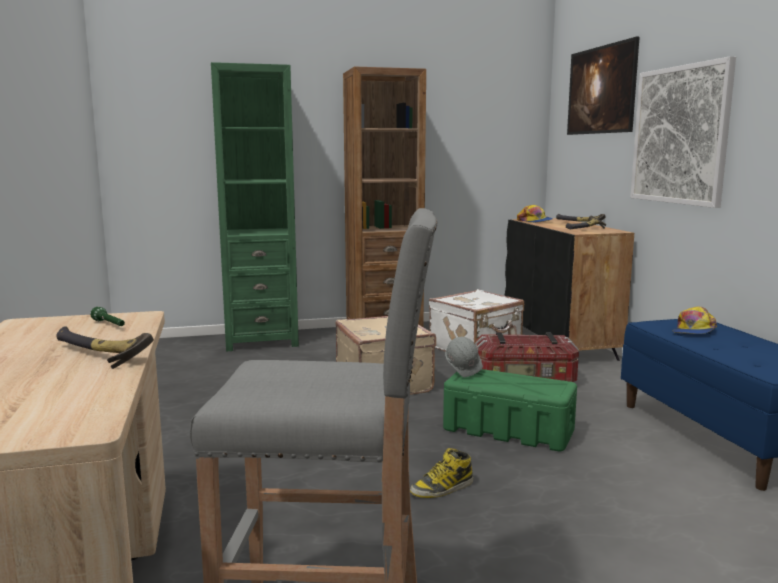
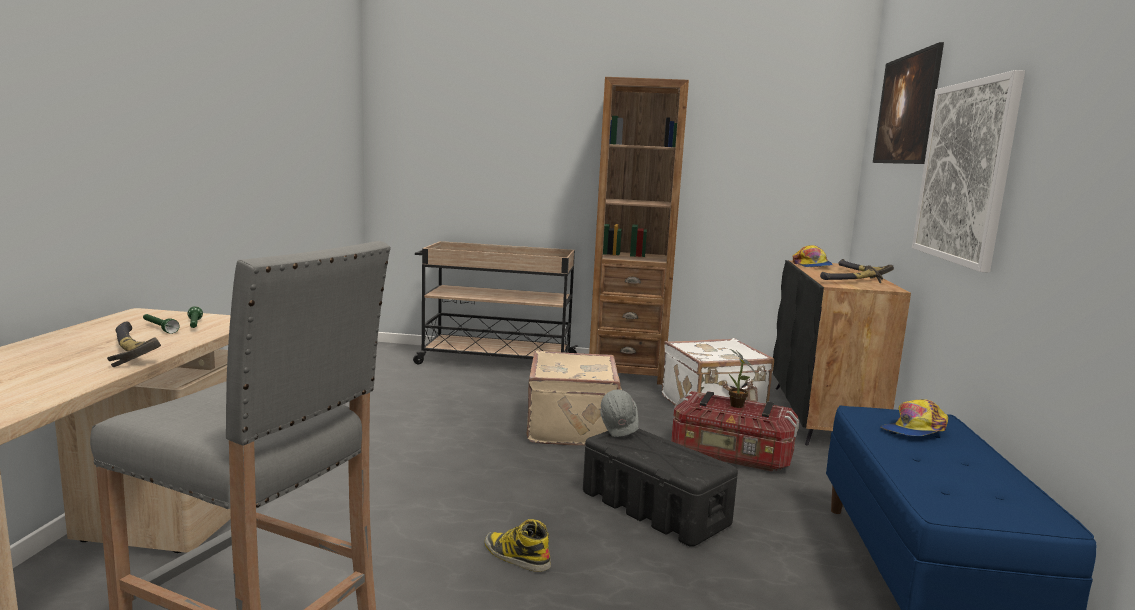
camera: 20 degrees right, 0 degrees up
green bookcase [211,62,299,351] -> beige cart [413,241,579,364]
boot [410,448,473,498] -> boot turned 45 degrees clockwise [485,519,551,572]
green storage box [443,369,577,451] -> black storage box [583,428,738,547]
none -> green flashlight [143,314,180,334]
none -> potted plant [728,349,756,408]

